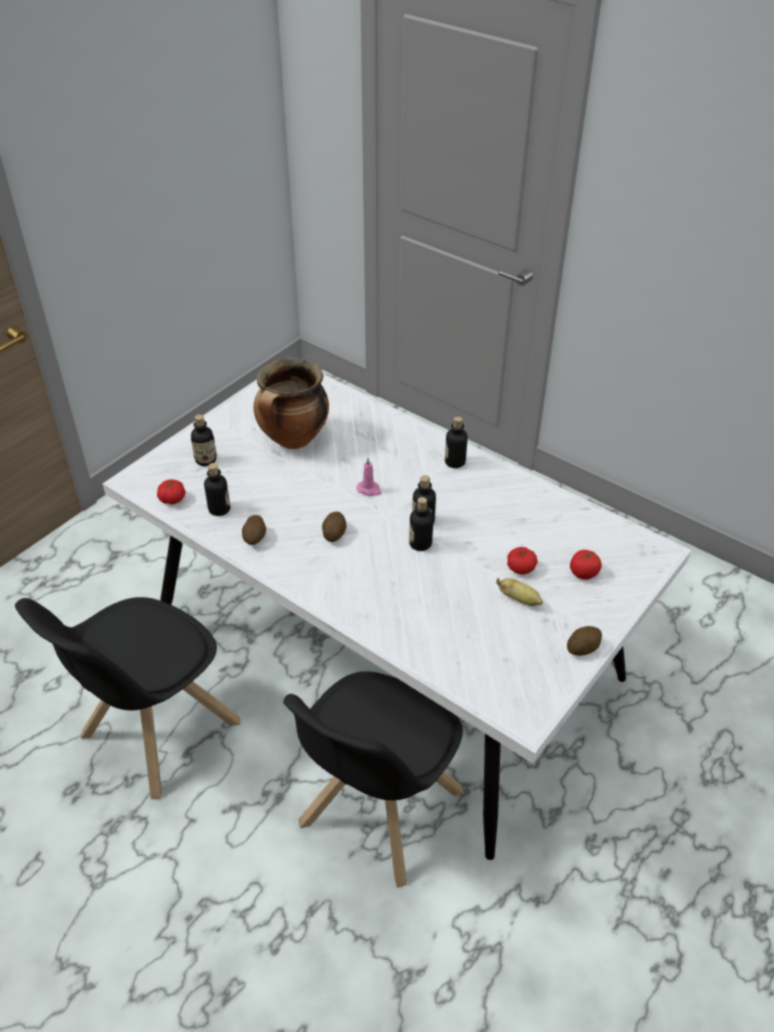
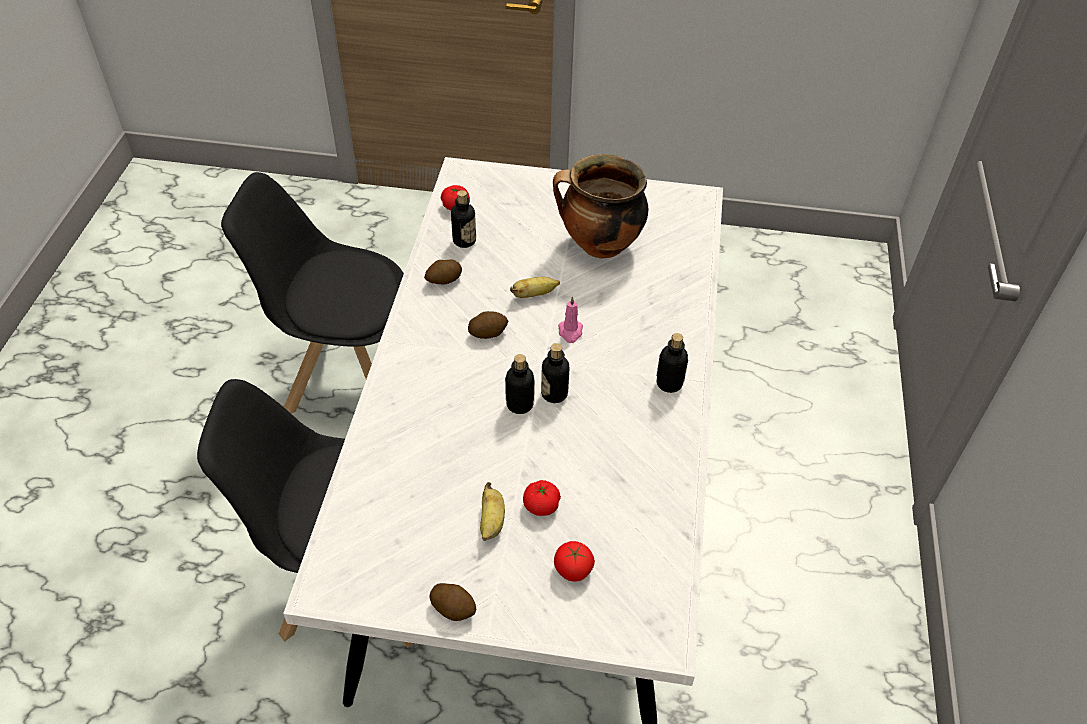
camera: 60 degrees right, 5 degrees up
bottle [191,414,217,466] -> none
none -> banana [510,277,560,298]

